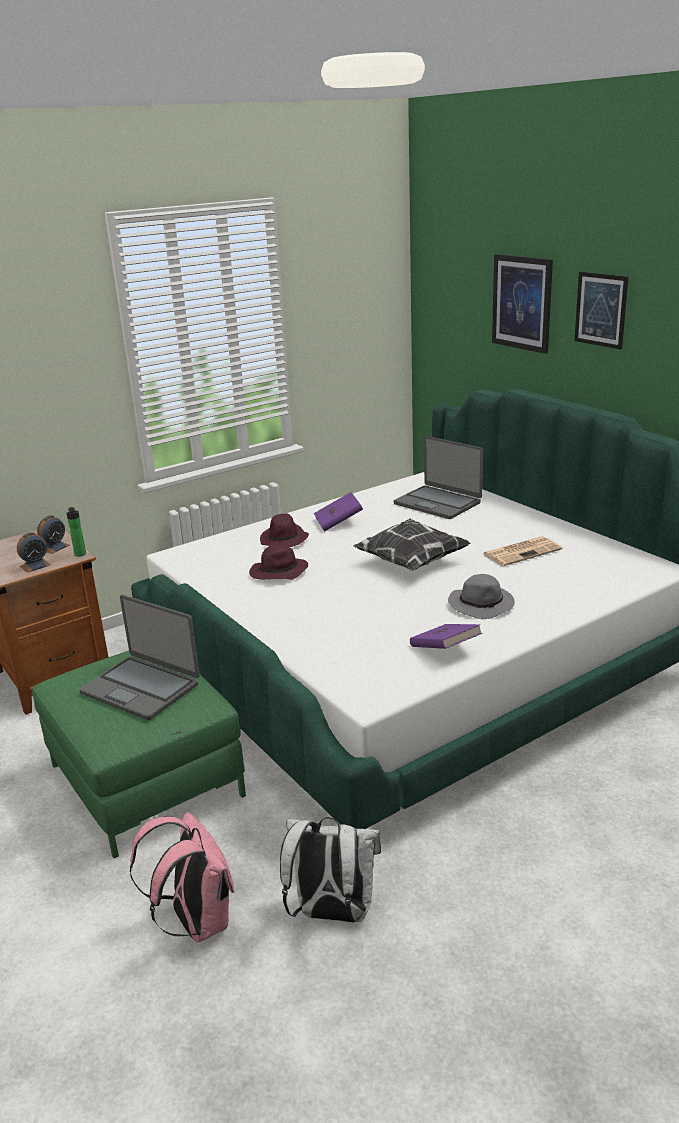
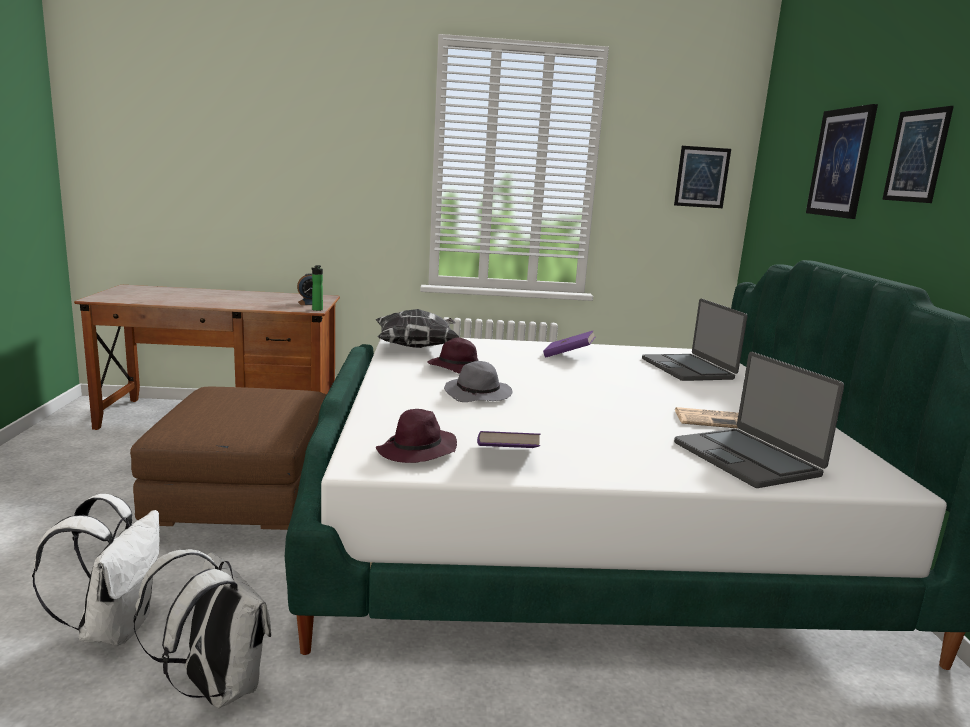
camera: 30 degrees right, 10 degrees down
alarm clock [17,532,51,573] -> none
green ottoman [32,650,246,858] -> brown ottoman [130,387,326,530]
laptop [79,595,200,720] -> laptop moved to [674,352,844,488]
pink backpack [130,812,234,943] -> white backpack [32,494,159,645]
purple hat [260,513,309,547] -> purple hat moved to [376,409,457,463]
pillow [353,518,471,570] -> pillow moved to [376,309,460,348]
grey hat [448,574,515,619] -> grey hat moved to [444,361,512,402]
none -> picture [674,146,731,208]

